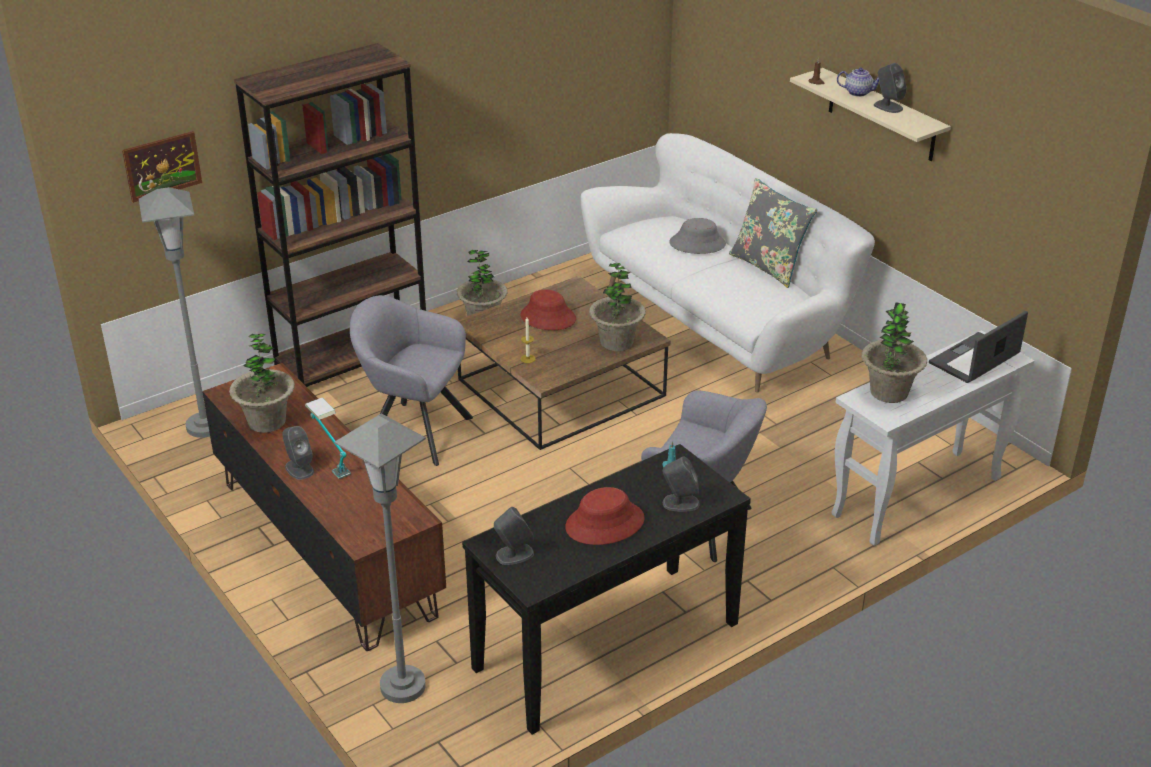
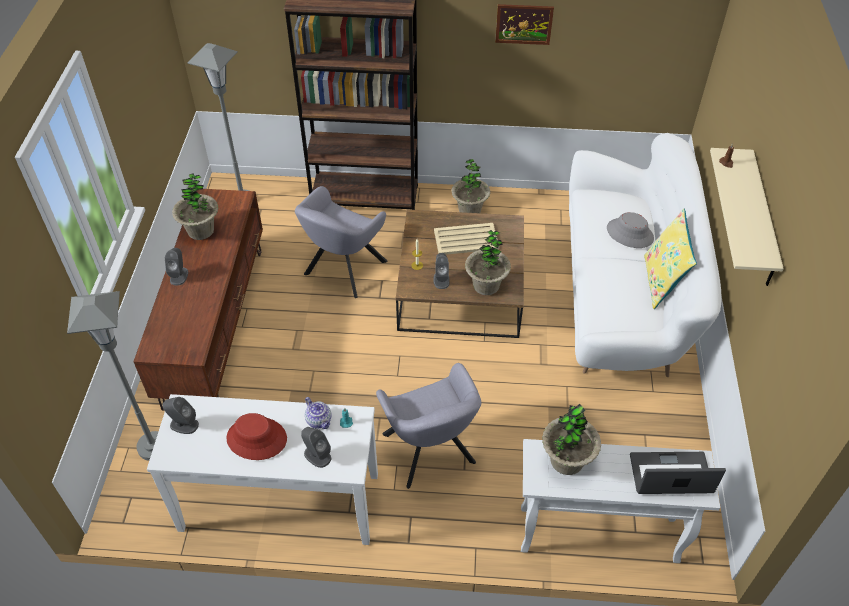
camera: 40 degrees right, 15 degrees up
picture [122,131,202,203] -> picture moved to [495,4,554,45]
table lamp [305,398,351,479] -> none
grey armchair [350,295,473,466] -> grey armchair turned 120 degrees counterclockwise [295,186,387,298]
black console table [462,444,751,735] -> white console table [147,394,378,545]
red hat [520,289,576,330] -> beige tray [434,223,499,255]
grey pillow [729,178,817,288] -> yellow pillow [644,209,697,309]
teapot [837,68,879,97] -> teapot moved to [305,397,332,429]
grey speaker [874,63,907,113] -> grey speaker moved to [433,253,450,289]

